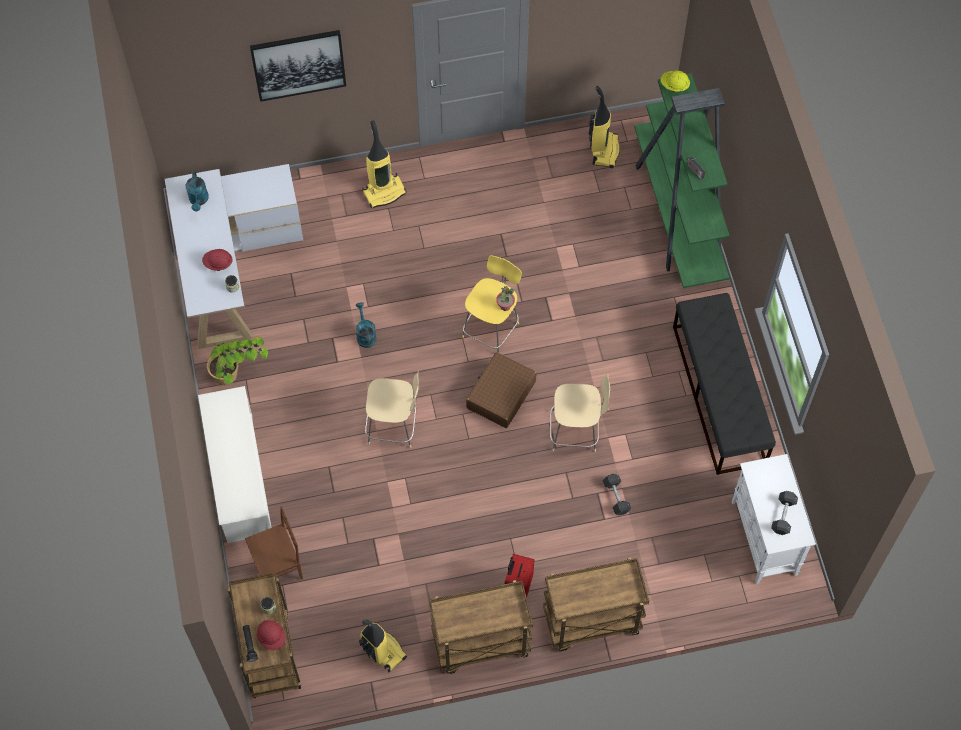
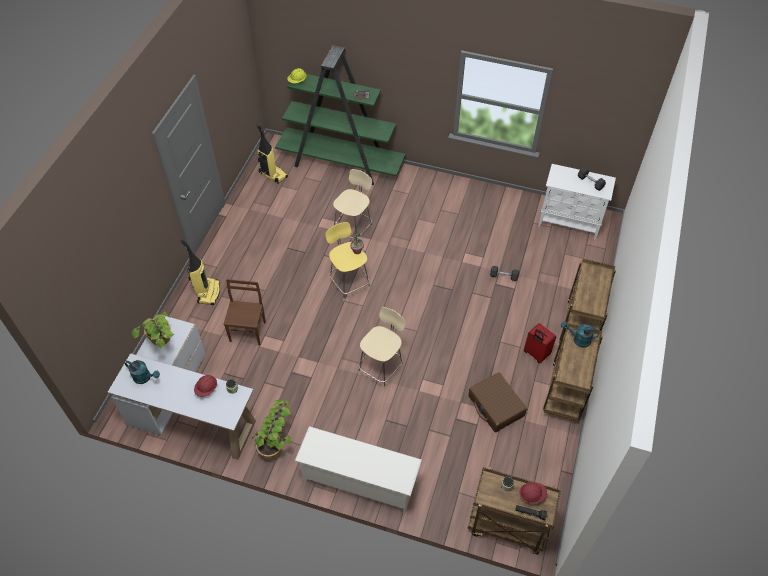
camera: 60 degrees left, 10 degrees down
brown chair [245,506,303,579] -> brown chair moved to [224,279,266,345]
picture [250,30,346,102] -> none
turquoise watering can [356,302,377,348] -> turquoise watering can moved to [561,321,599,348]
vacuum cleaner [359,619,407,673] -> none
brown suitcase [466,352,537,428] -> brown suitcase moved to [469,372,527,432]
beige stool [550,374,610,452] -> beige stool moved to [333,169,372,238]
black bench [673,293,776,475] -> none
none -> potted plant [132,311,174,348]

